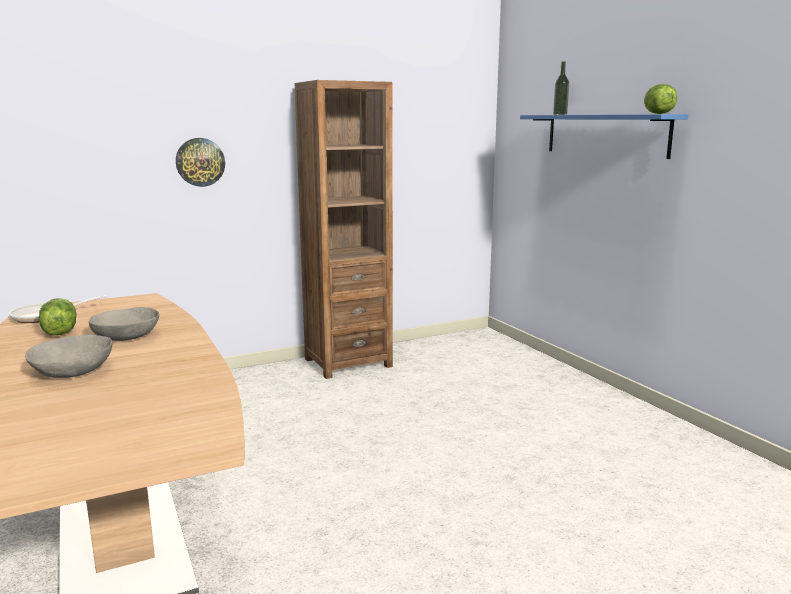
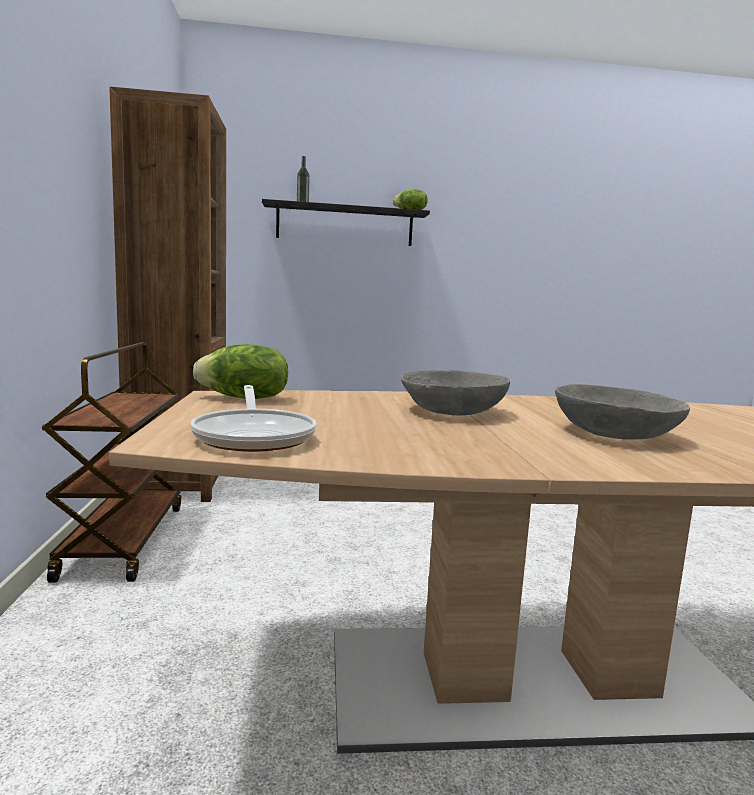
camera: 70 degrees left, 5 degrees down
lettuce [39,298,77,335] -> lettuce moved to [193,344,288,399]
wall clock [176,138,225,187] -> none
blue shelf [520,114,688,159] -> black shelf [262,199,430,246]
none -> brown cart [41,342,181,583]

